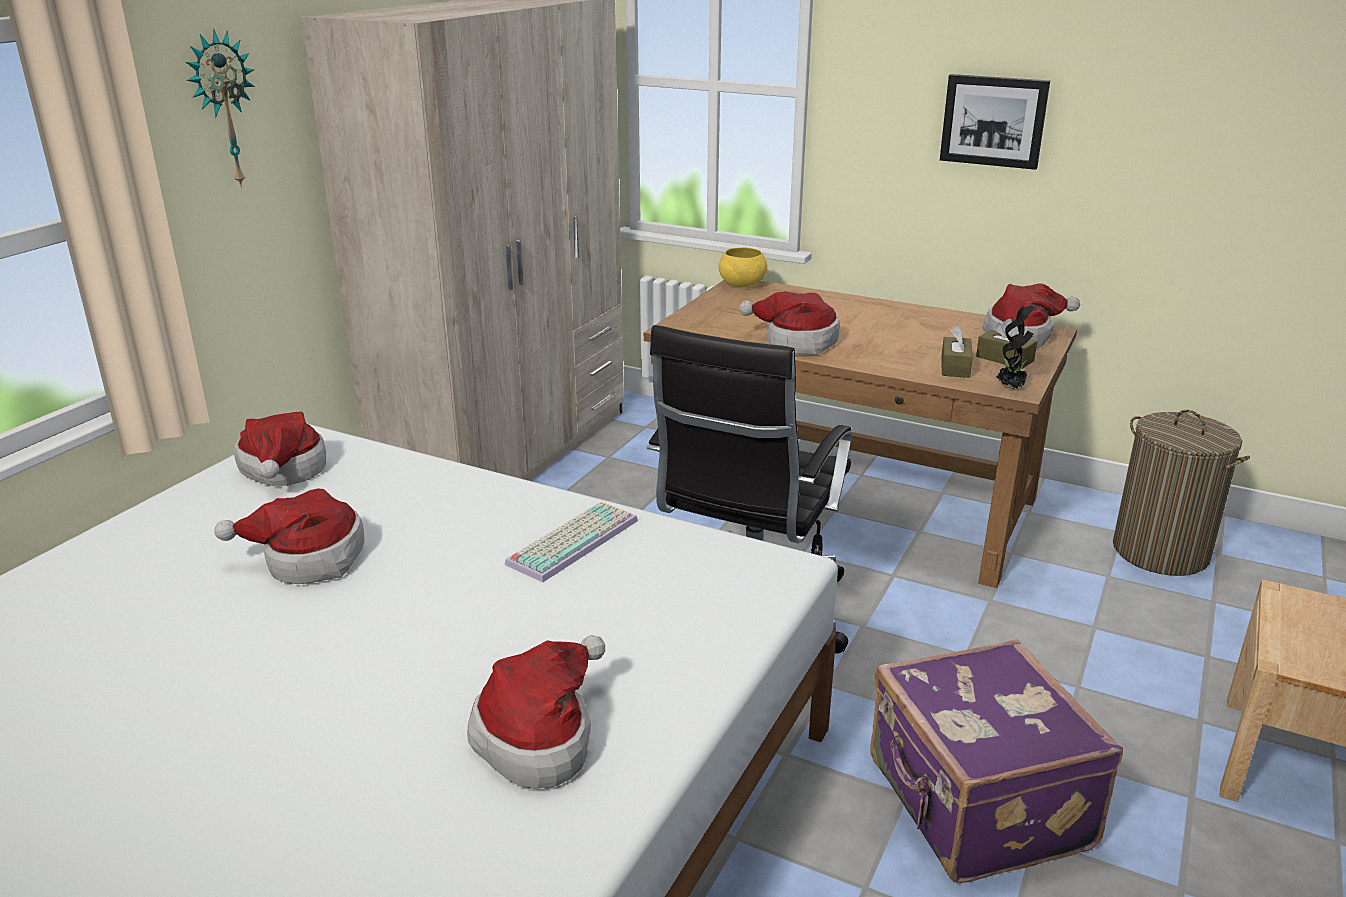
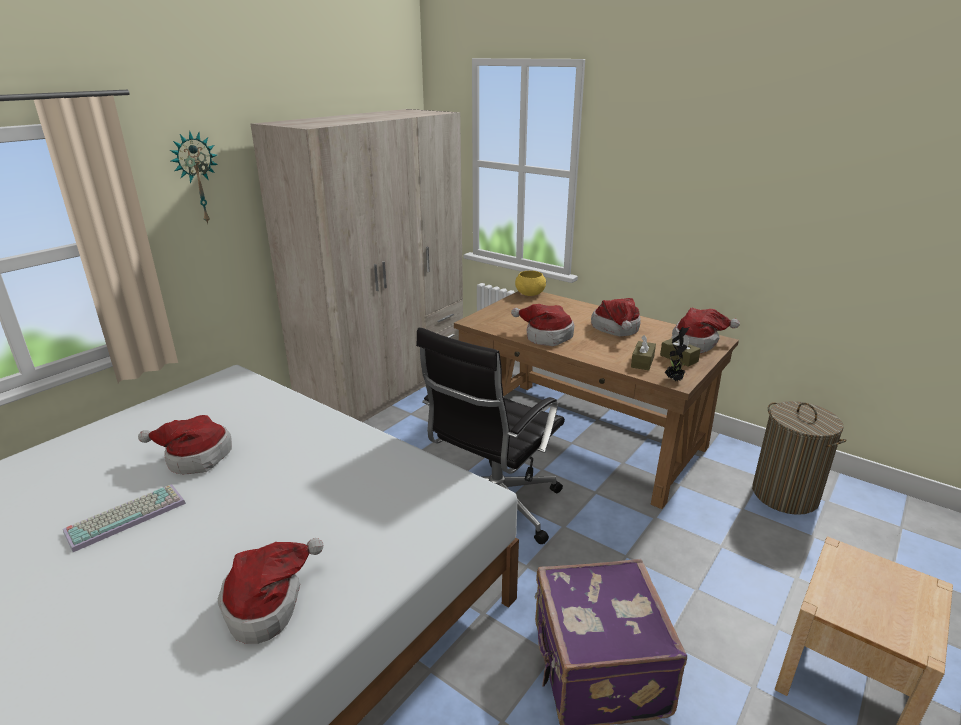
camera: 10 degrees right, 0 degrees up
hat [234,412,326,487] -> hat moved to [591,298,641,336]
keyboard [505,502,638,582] -> keyboard moved to [63,484,186,552]
picture [940,74,1050,170] -> none

